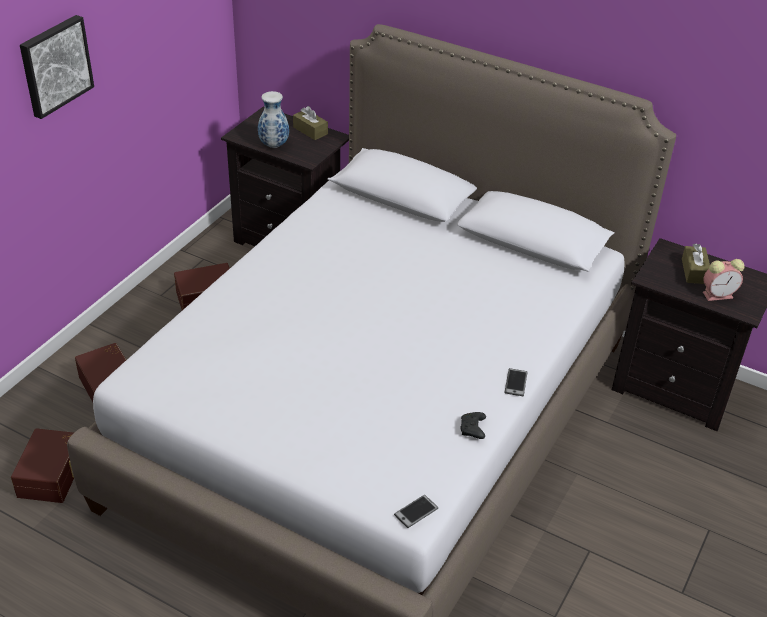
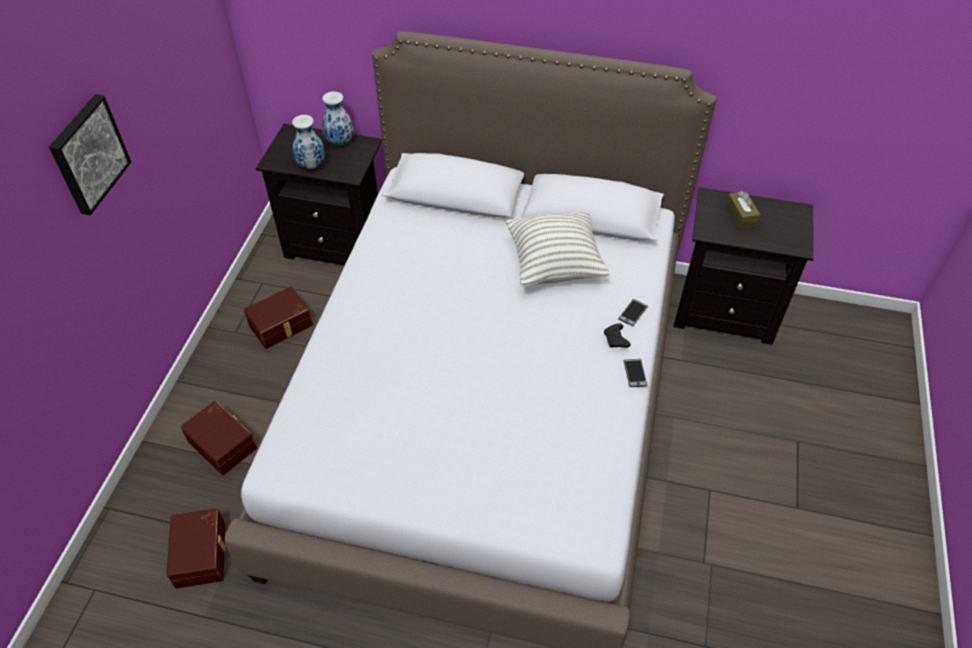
camera: 15 degrees left, 10 degrees up
brown tissue box [293,106,328,140] -> vase [322,91,353,145]
phone [394,495,438,528] -> phone moved to [618,299,648,326]
black game controller [460,412,486,439] -> black game controller moved to [604,323,631,348]
alarm clock [703,259,745,301] -> none
none -> pillow [506,211,610,287]

